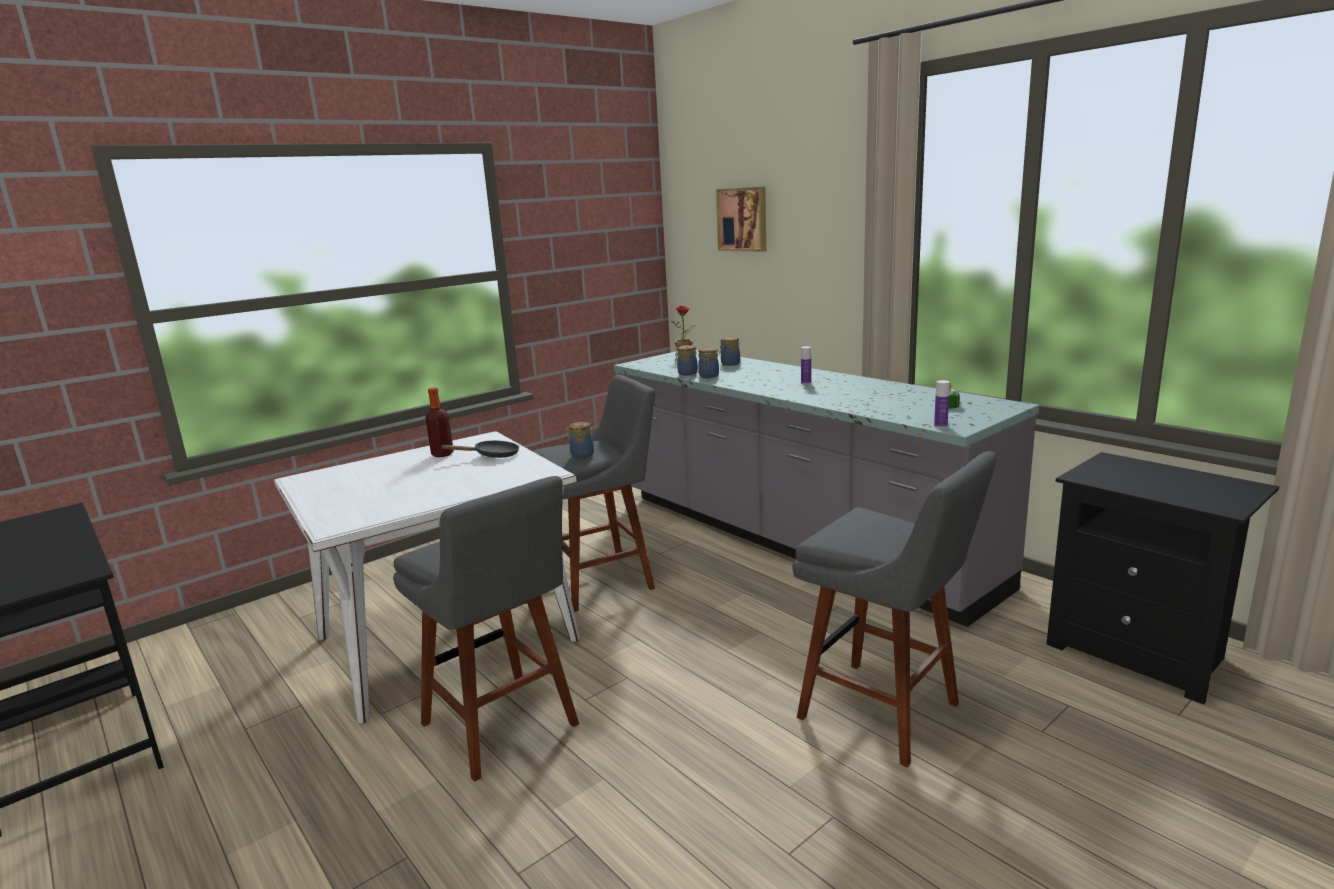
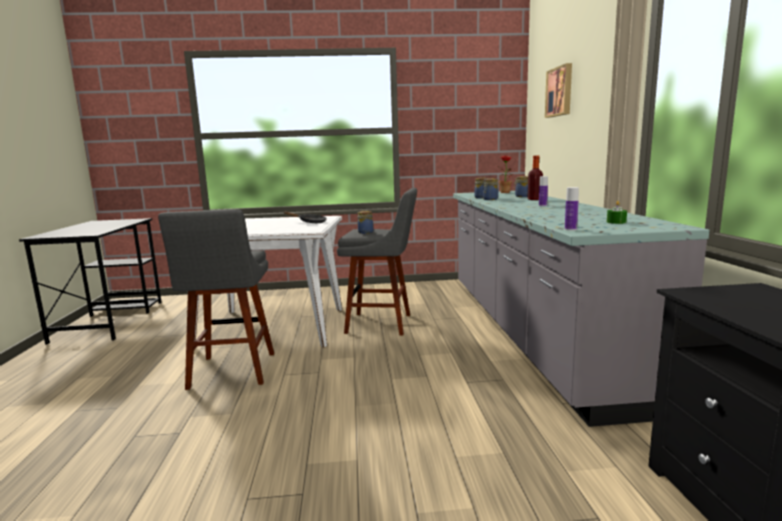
camera: 35 degrees right, 5 degrees down
bottle [426,387,454,457] -> bottle moved to [528,156,543,200]
grey stool [792,451,997,767] -> none

